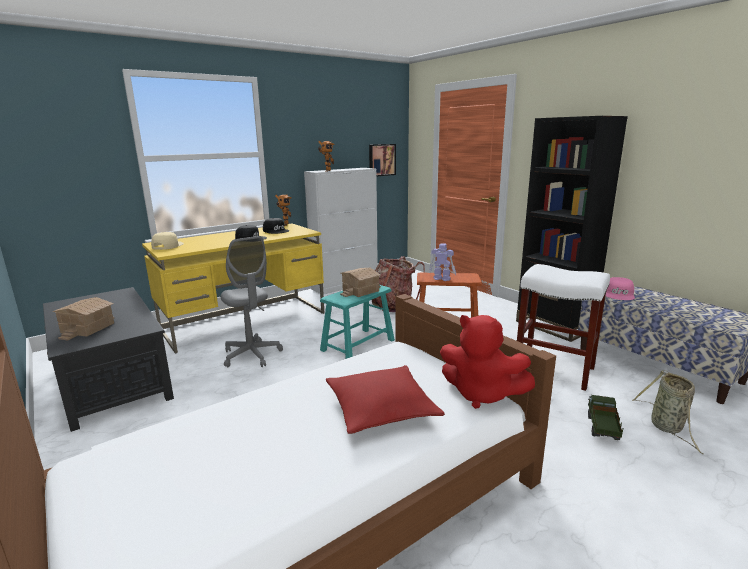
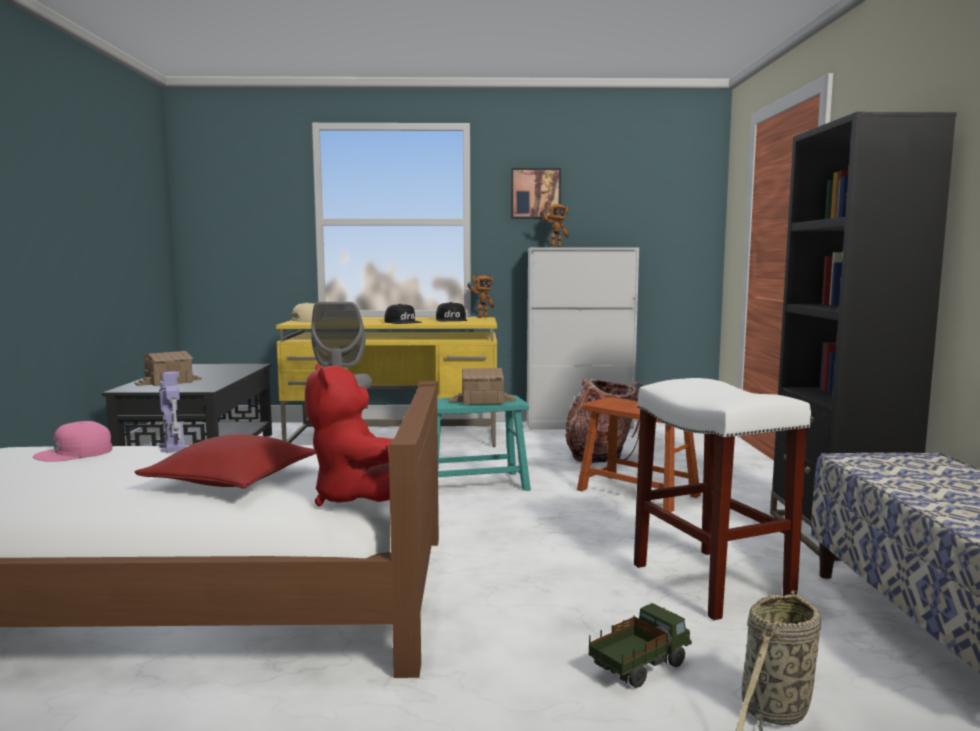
camera: 35 degrees right, 10 degrees down
picture [369,144,396,176] -> picture moved to [511,168,561,219]
toy robot [429,243,456,281] -> toy robot moved to [159,372,187,453]
pink cap [606,277,635,300] -> pink cap moved to [33,421,112,462]

